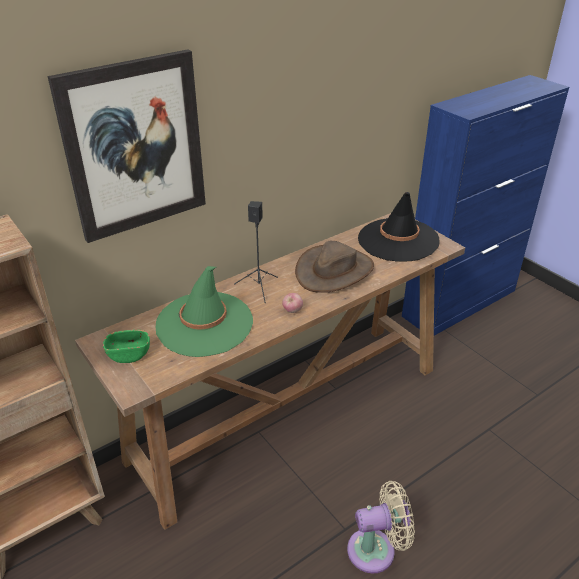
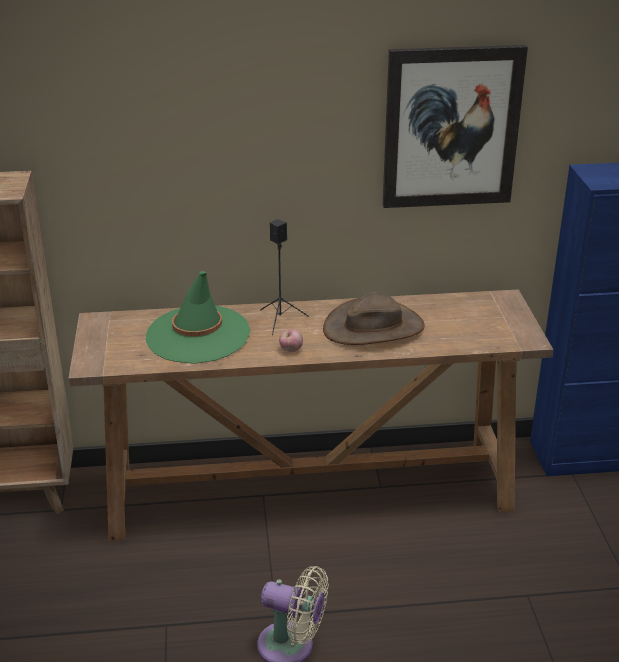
camera: 30 degrees right, 5 degrees down
picture [48,49,206,243] -> picture moved to [383,45,528,208]
green bowl [103,330,150,363] -> none
black hat [358,192,440,262] -> none

